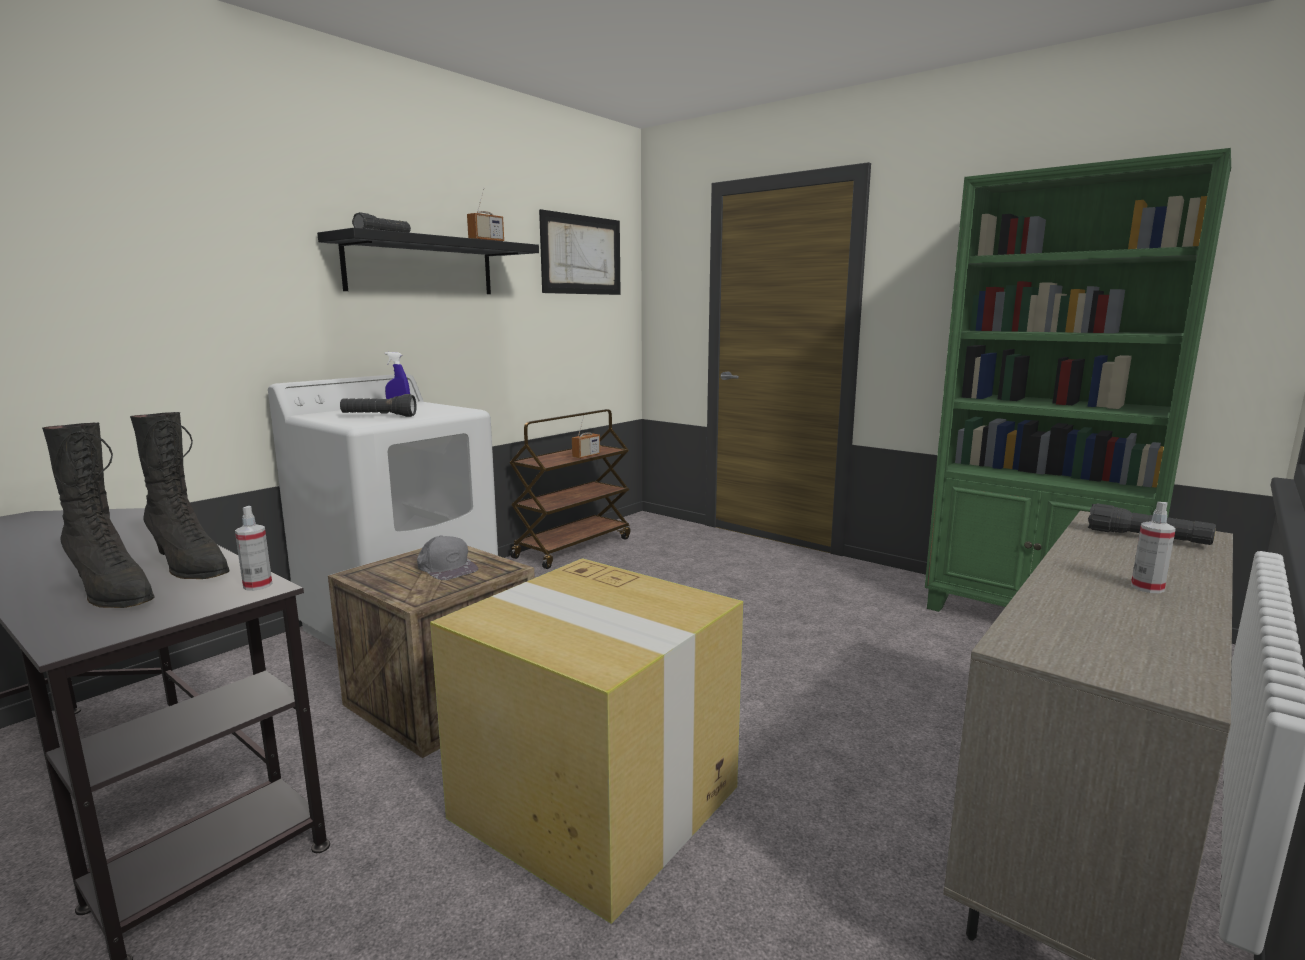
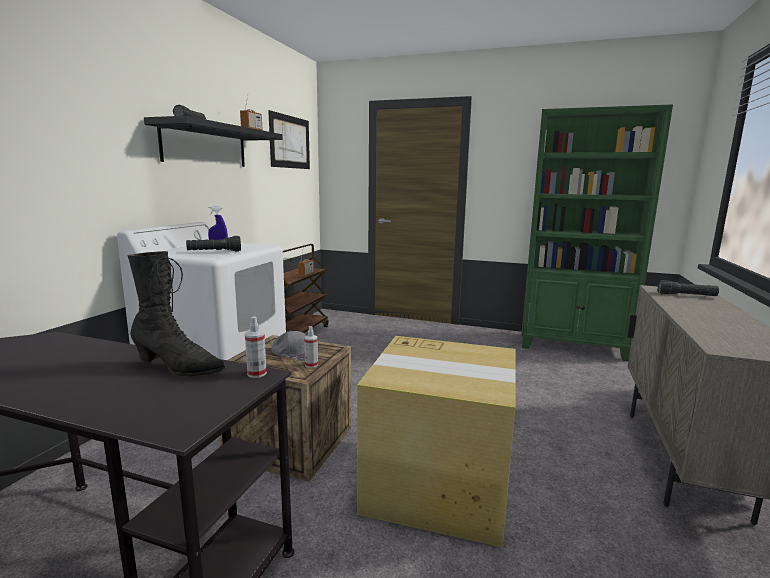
camera: 20 degrees left, 0 degrees up
black boot [42,423,154,608] -> none
spray bottle [1131,502,1176,593] -> spray bottle moved to [304,326,318,368]

